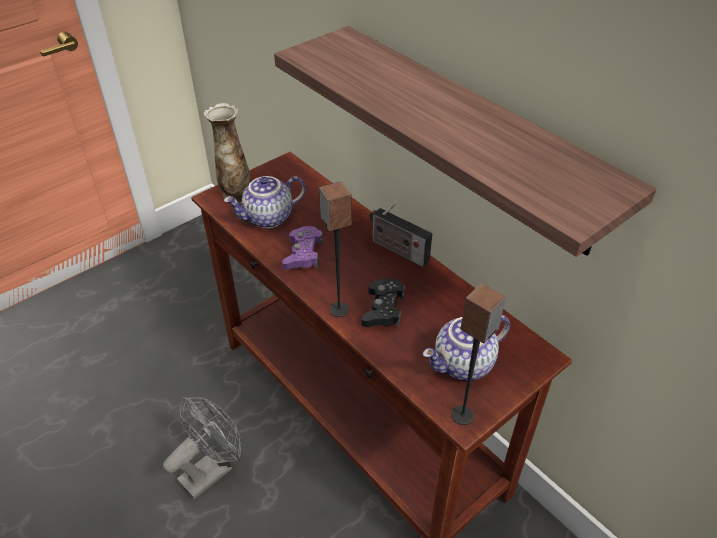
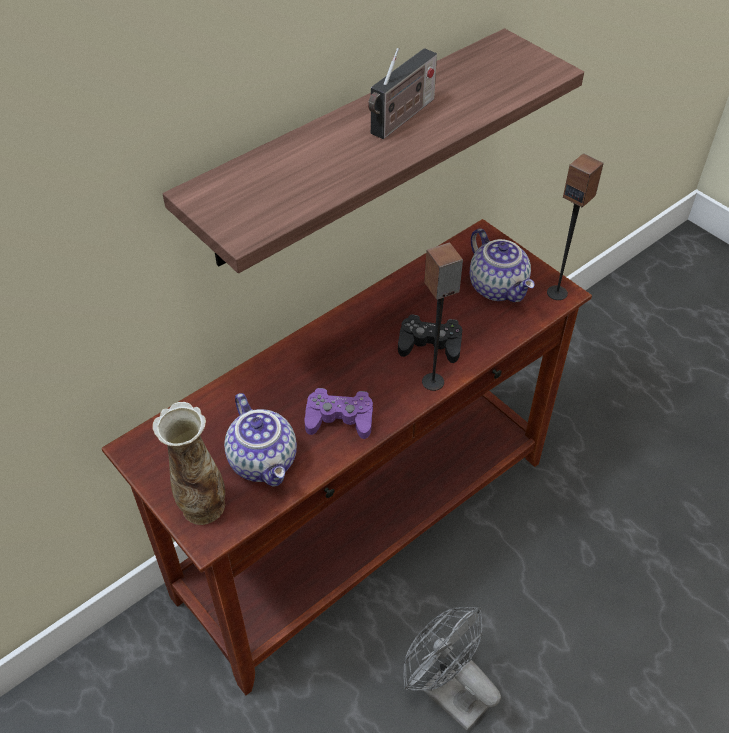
camera: 90 degrees left, 5 degrees up
radio [369,203,432,267] -> radio moved to [368,48,437,139]

